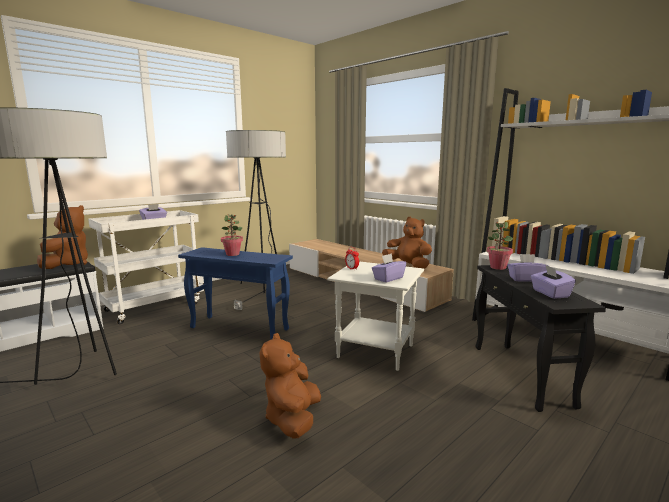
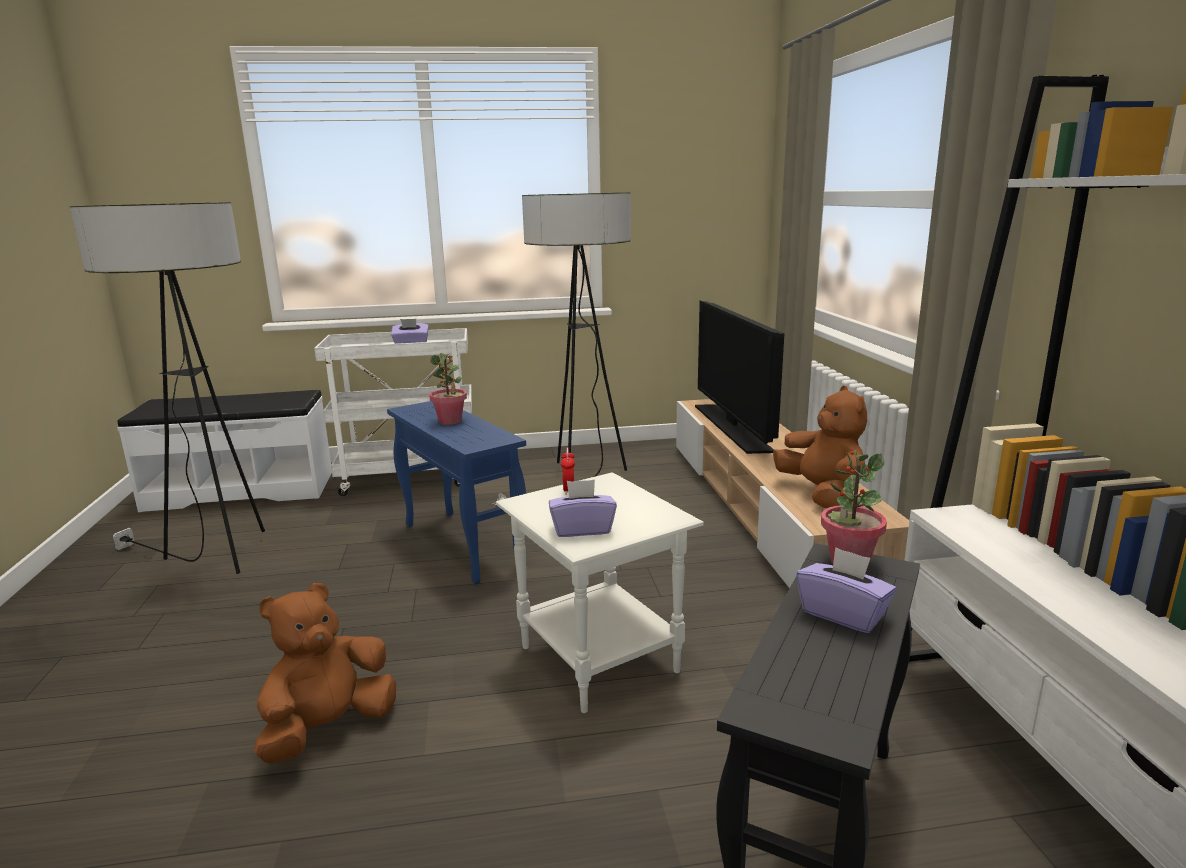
camera: 35 degrees right, 5 degrees up
brown plush toy [37,205,88,269] -> none
purple tissue box [531,265,576,299] -> none
none -> television [695,301,784,454]

